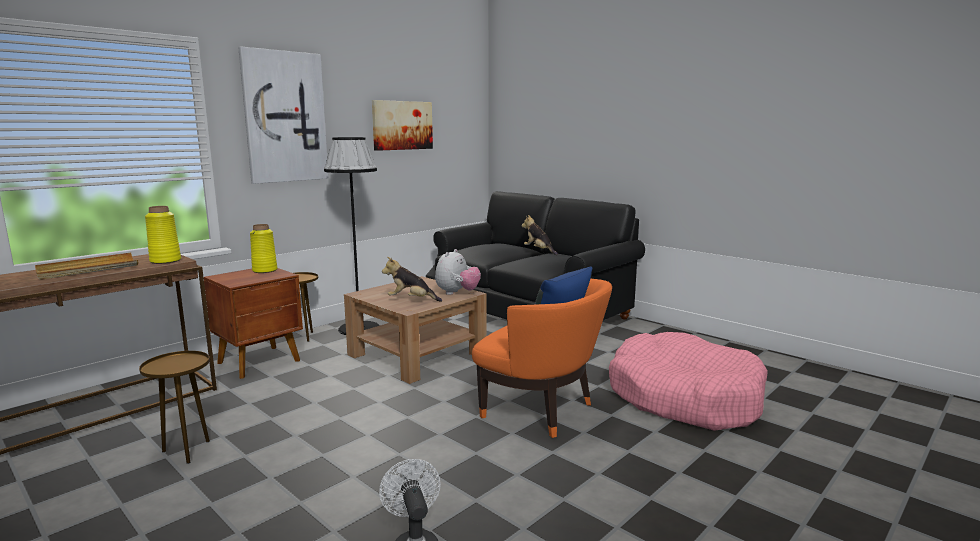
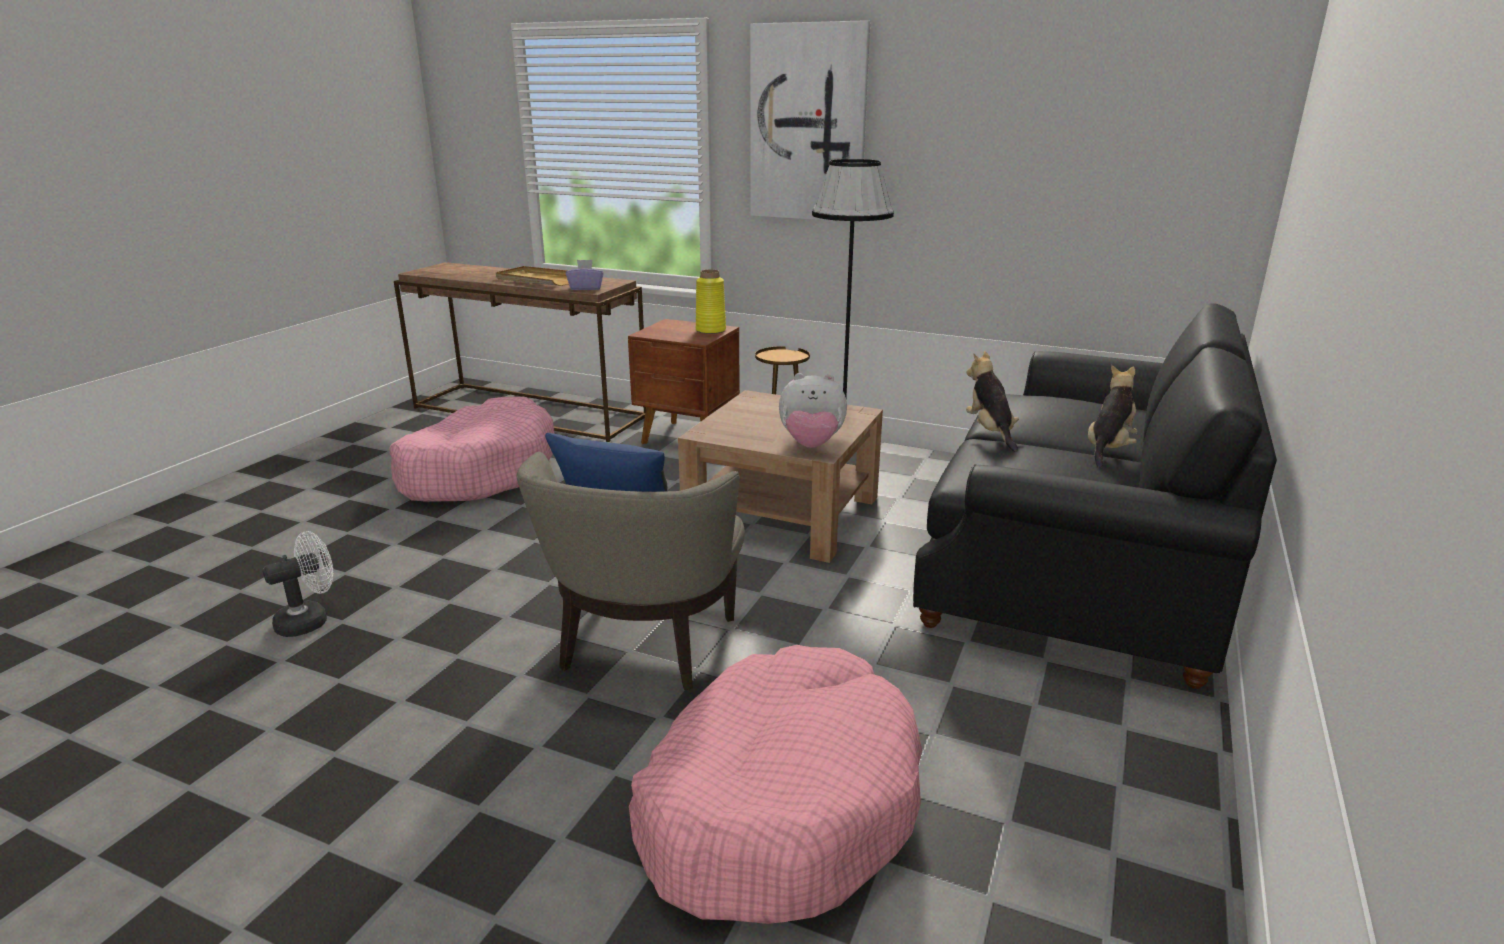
camera: 70 degrees right, 10 degrees up
brown side table [139,351,210,464] -> pink dog bed [389,397,554,502]
yellow vase [145,206,181,264] -> purple tissue box [566,260,604,290]
picture [372,100,433,151] -> none
plush toy [382,257,442,302] -> plush toy moved to [966,351,1019,452]
orange armchair [472,278,612,438] -> beige armchair [516,452,745,690]

